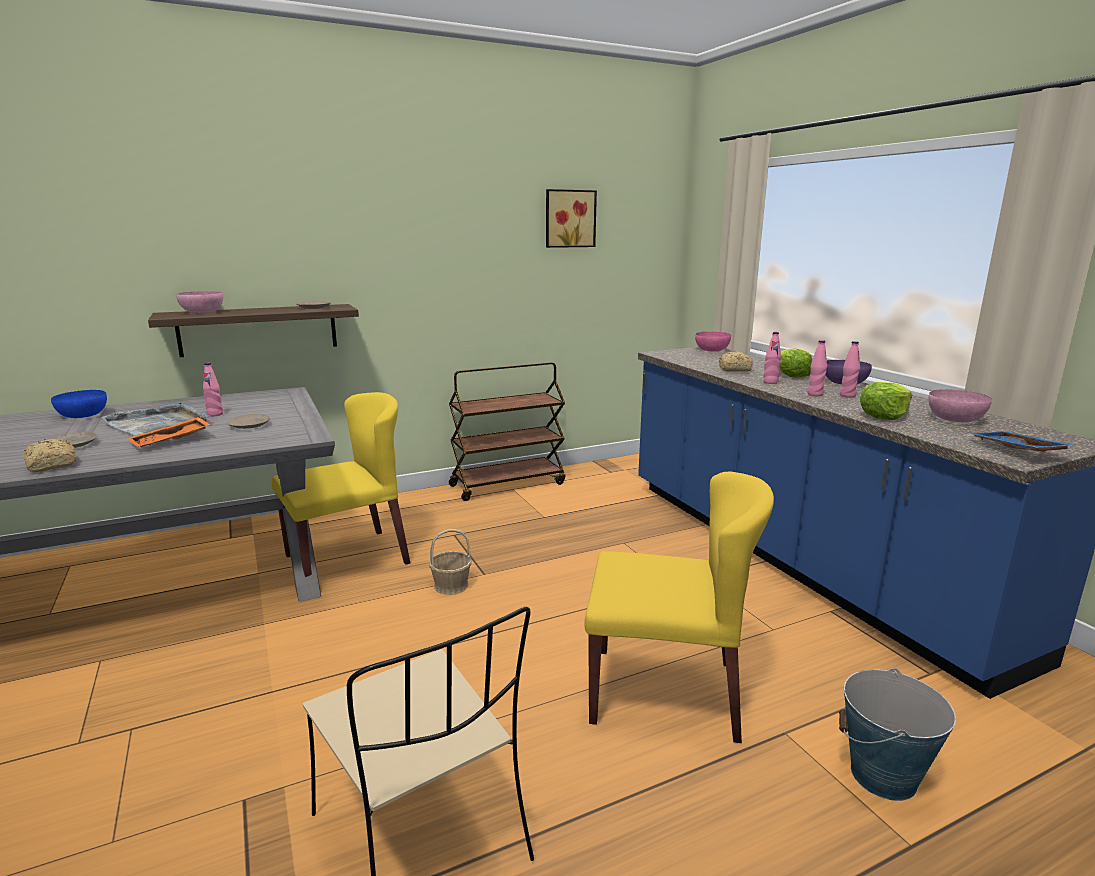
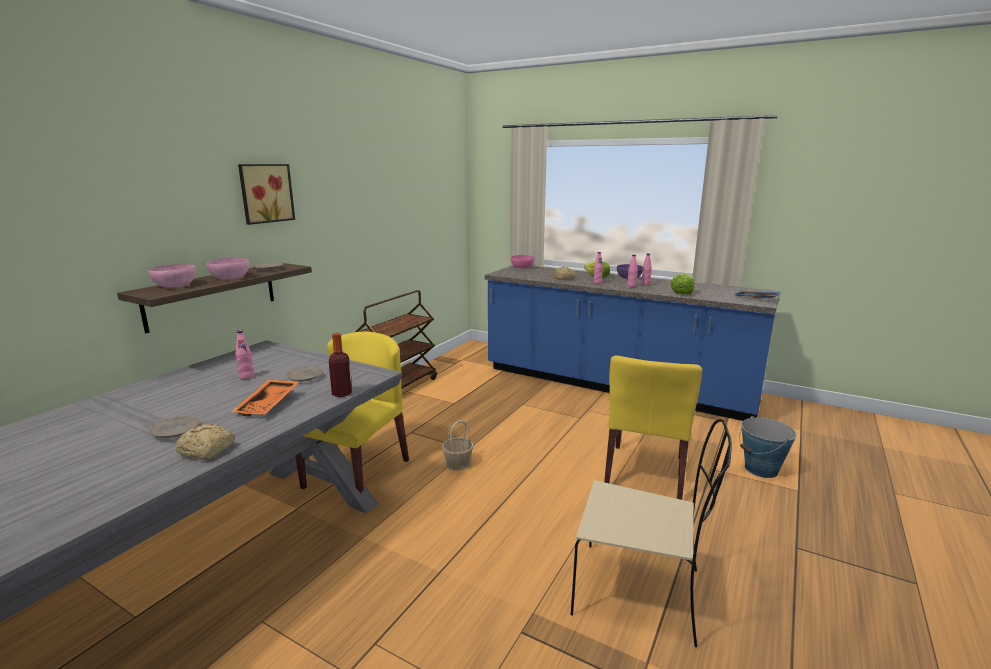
camera: 35 degrees left, 0 degrees up
blue bowl [51,390,107,418] -> none
grey tray [101,402,210,436] -> none
picture [546,189,597,248] -> picture moved to [238,164,295,225]
yellow chair [584,471,774,743] -> yellow chair turned 135 degrees clockwise [604,355,702,500]
pink bowl [928,389,992,422] -> pink bowl moved to [206,258,249,279]
none -> bottle [329,333,352,397]

